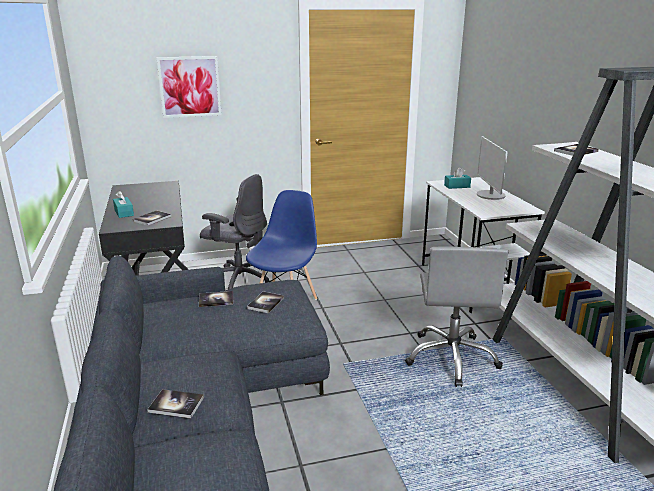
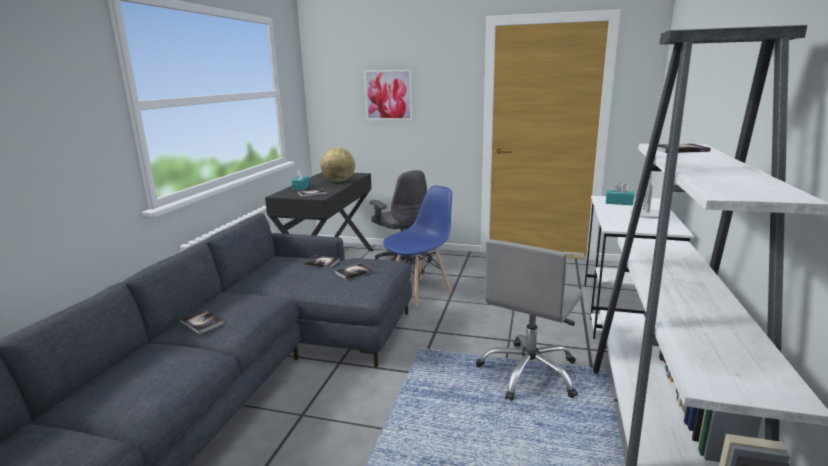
camera: 30 degrees right, 5 degrees down
none -> globe [321,148,355,182]

